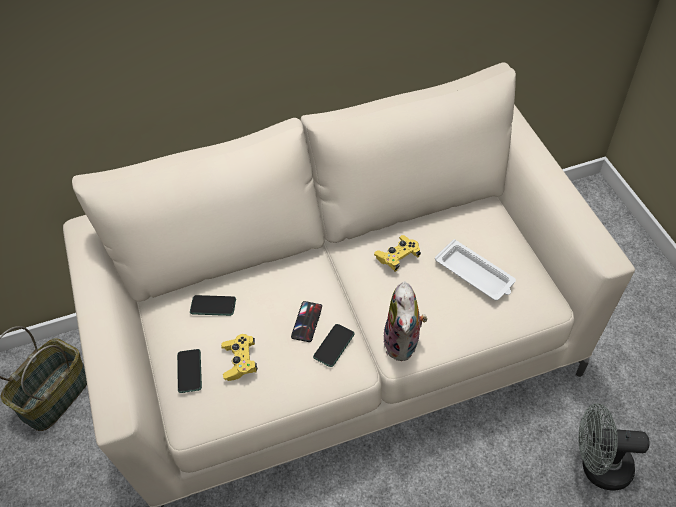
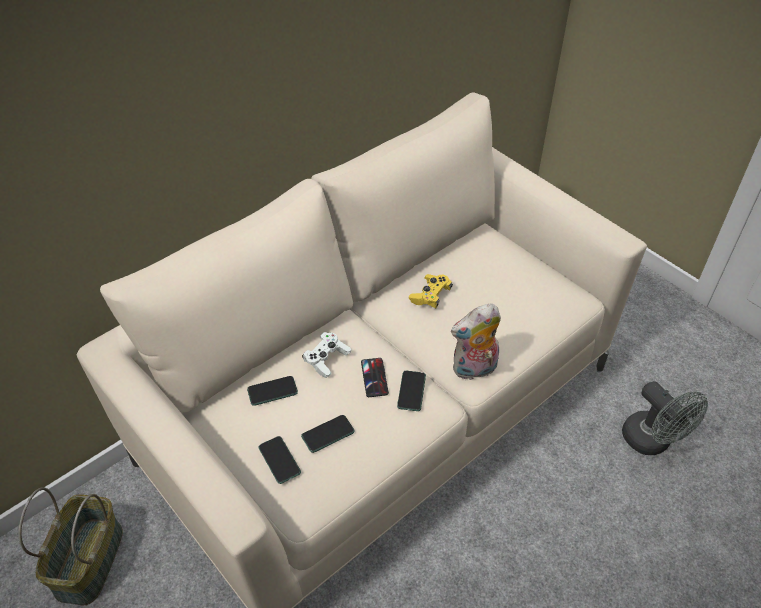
camera: 25 degrees left, 5 degrees down
yellow game controller [221,334,257,381] -> phone [301,415,355,453]
plush toy [383,281,428,361] -> plush toy turned 90 degrees clockwise [451,303,501,380]
white tray [435,239,516,301] -> none
grey fan [579,403,650,491] -> grey fan turned 105 degrees counterclockwise [622,381,708,455]
none -> white game controller [302,332,351,378]

